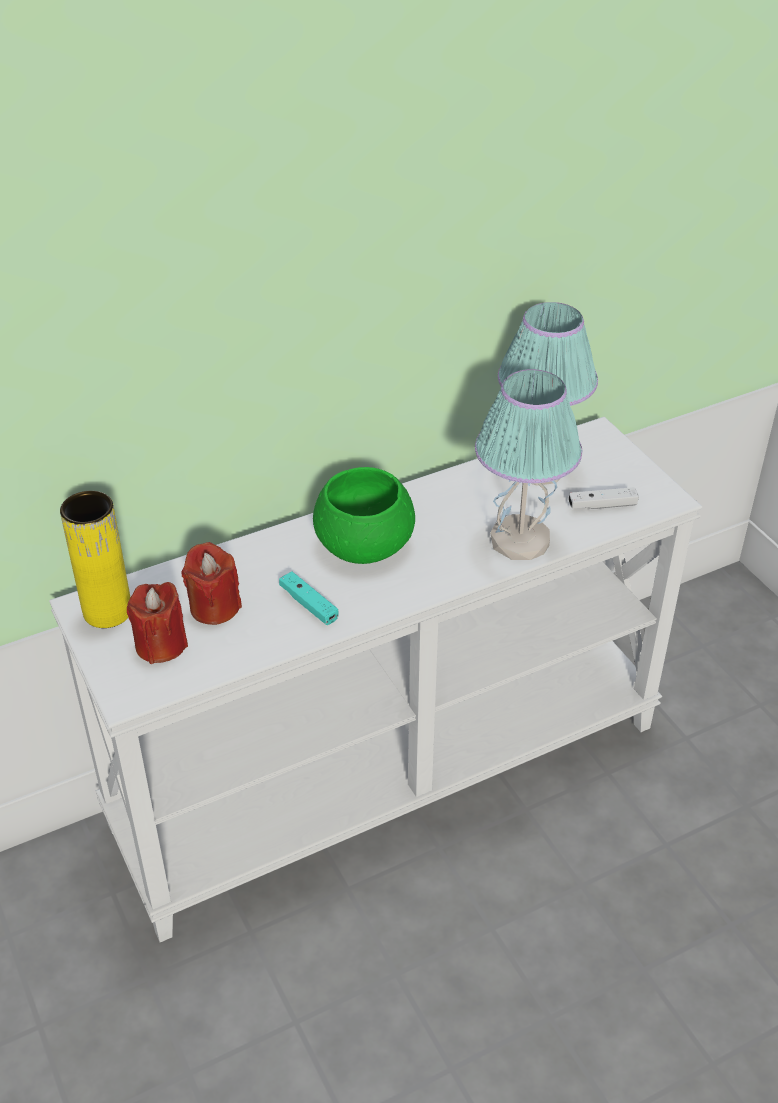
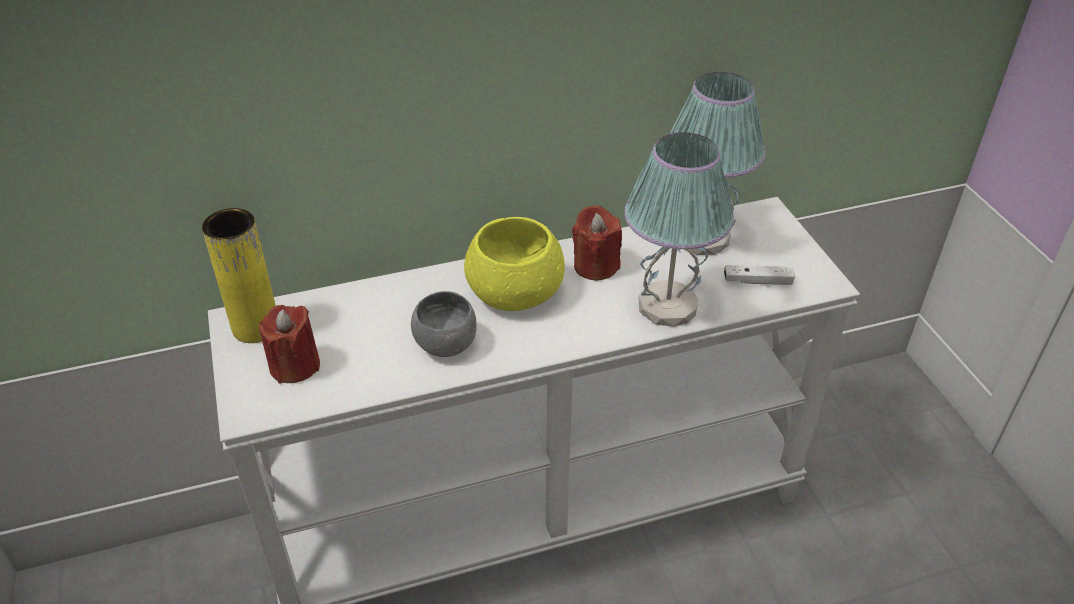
camera: 10 degrees right, 0 degrees up
red candle [181,542,242,625] -> red candle moved to [572,205,622,281]
turquoise game controller [279,571,338,625] -> grey bowl [411,291,477,357]
green bowl [313,467,415,564] -> yellow bowl [464,217,565,311]

